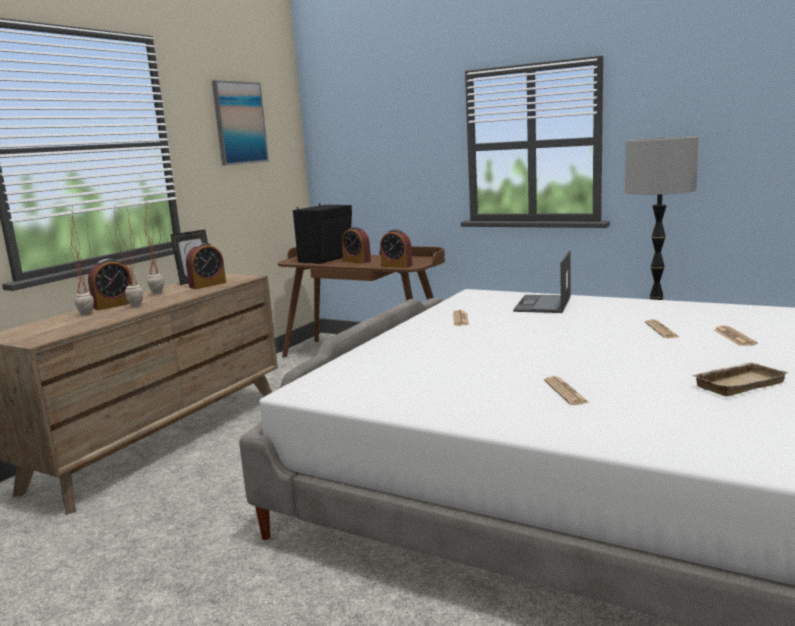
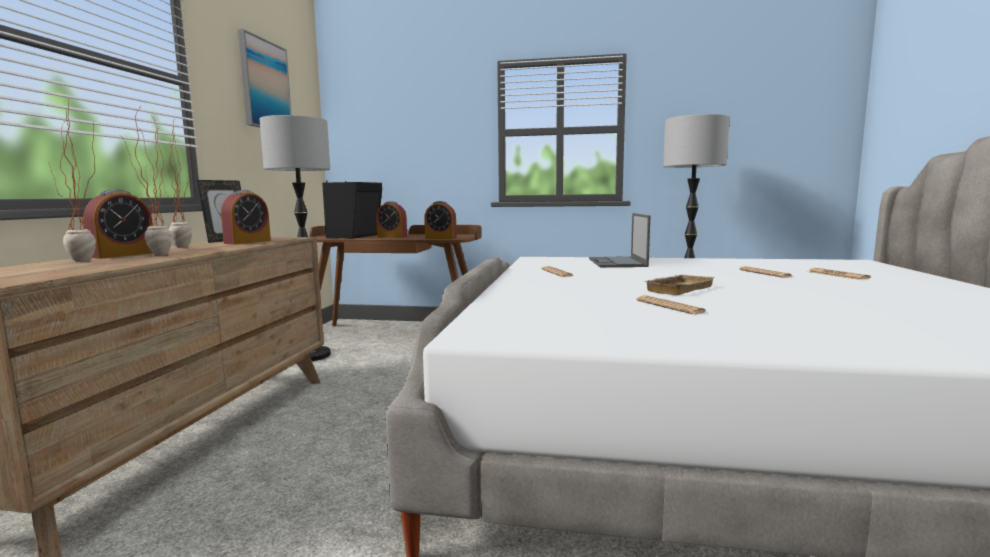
camera: 20 degrees left, 5 degrees down
newspaper [544,376,589,405] -> newspaper moved to [636,296,706,315]
beige tray [692,362,789,396] -> beige tray moved to [645,275,716,295]
none -> floor lamp [260,115,331,361]

